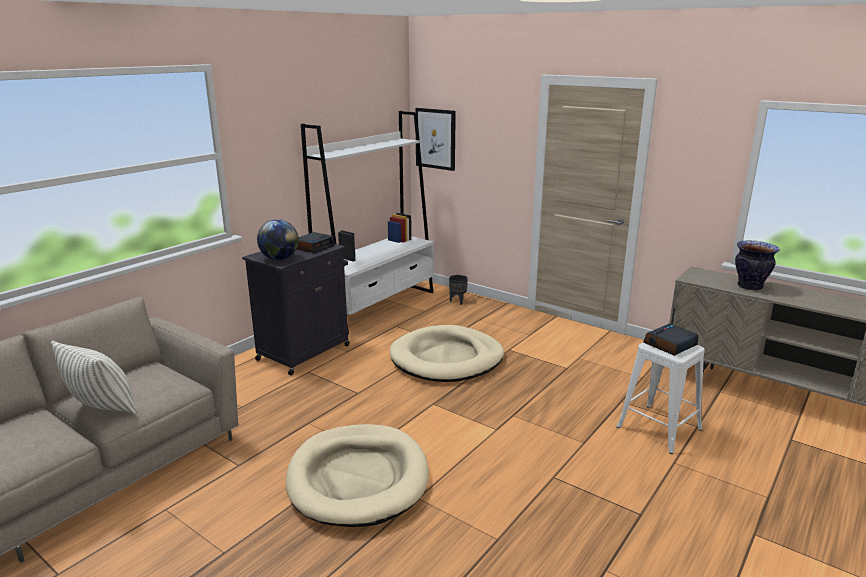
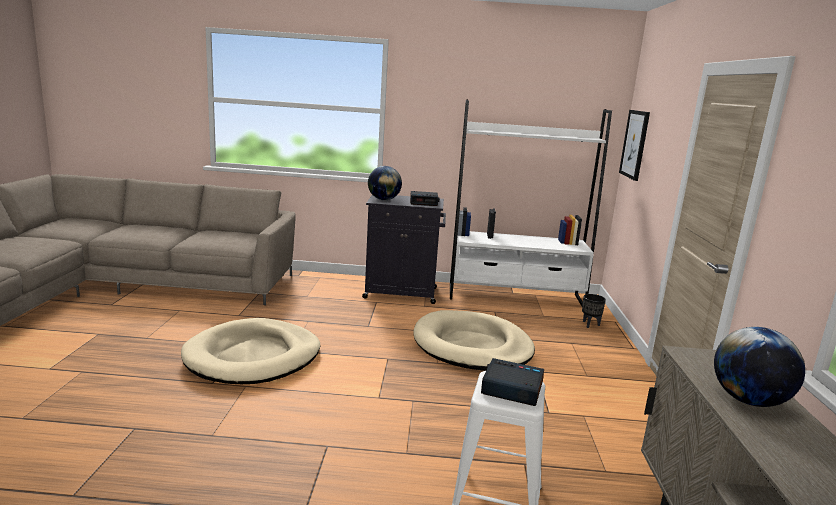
camera: 55 degrees right, 5 degrees down
pillow [51,341,137,415] -> none
vase [735,241,780,291] -> globe [714,327,805,407]

